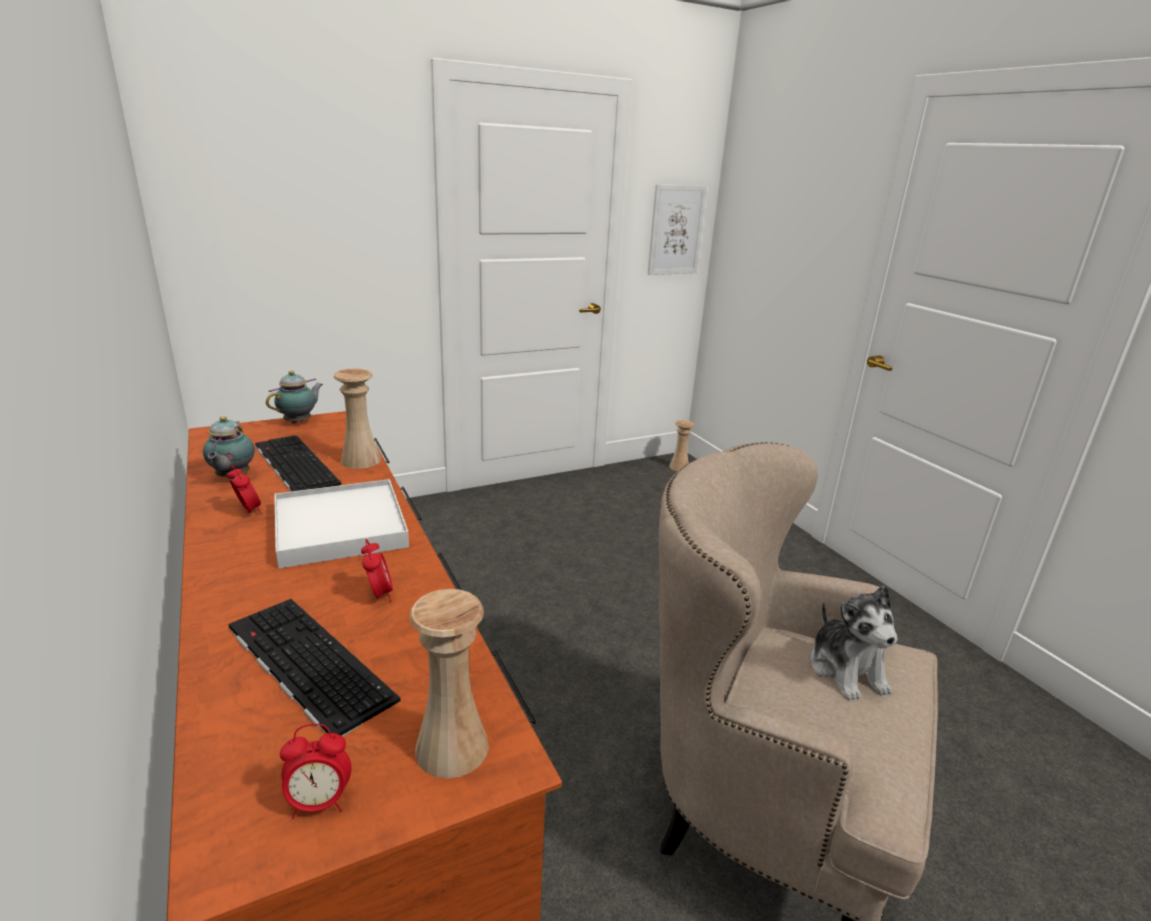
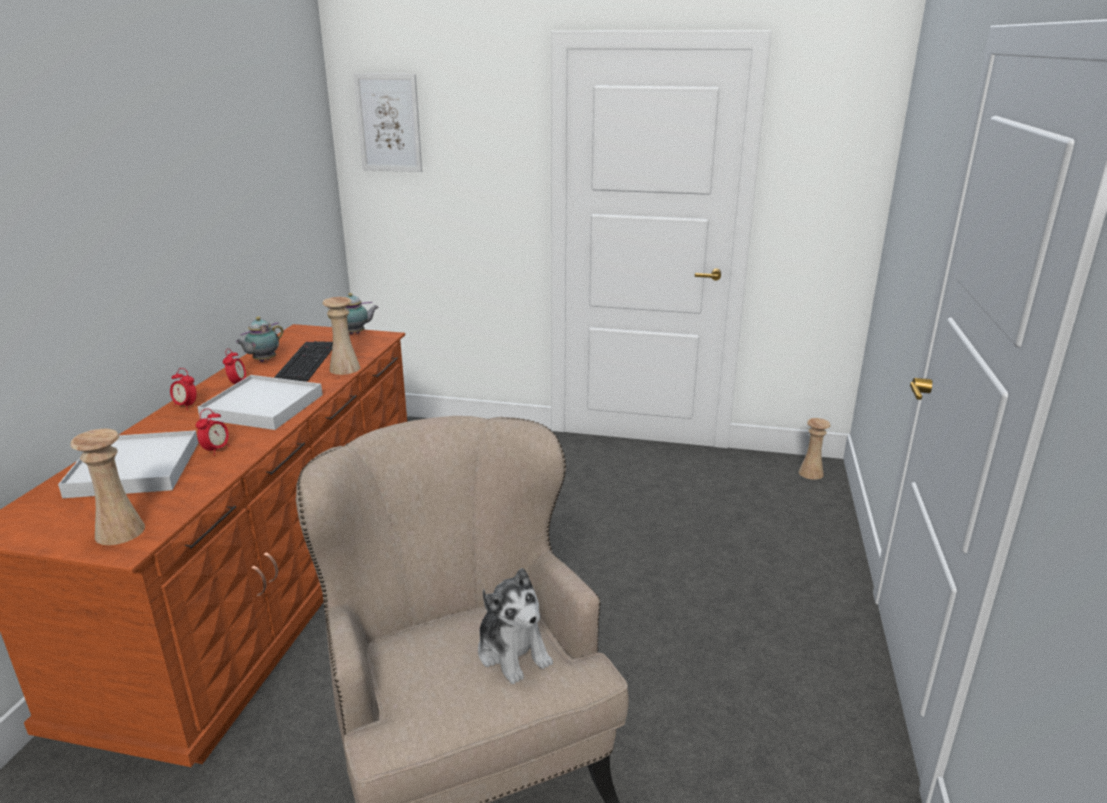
camera: 40 degrees right, 0 degrees up
keyboard [228,599,401,737] -> white tray [58,430,198,498]
alarm clock [280,724,352,819] -> alarm clock moved to [170,368,197,410]
picture [648,184,707,275] -> picture moved to [353,73,422,172]
plush toy [810,586,898,701] -> plush toy turned 60 degrees counterclockwise [478,568,553,684]

